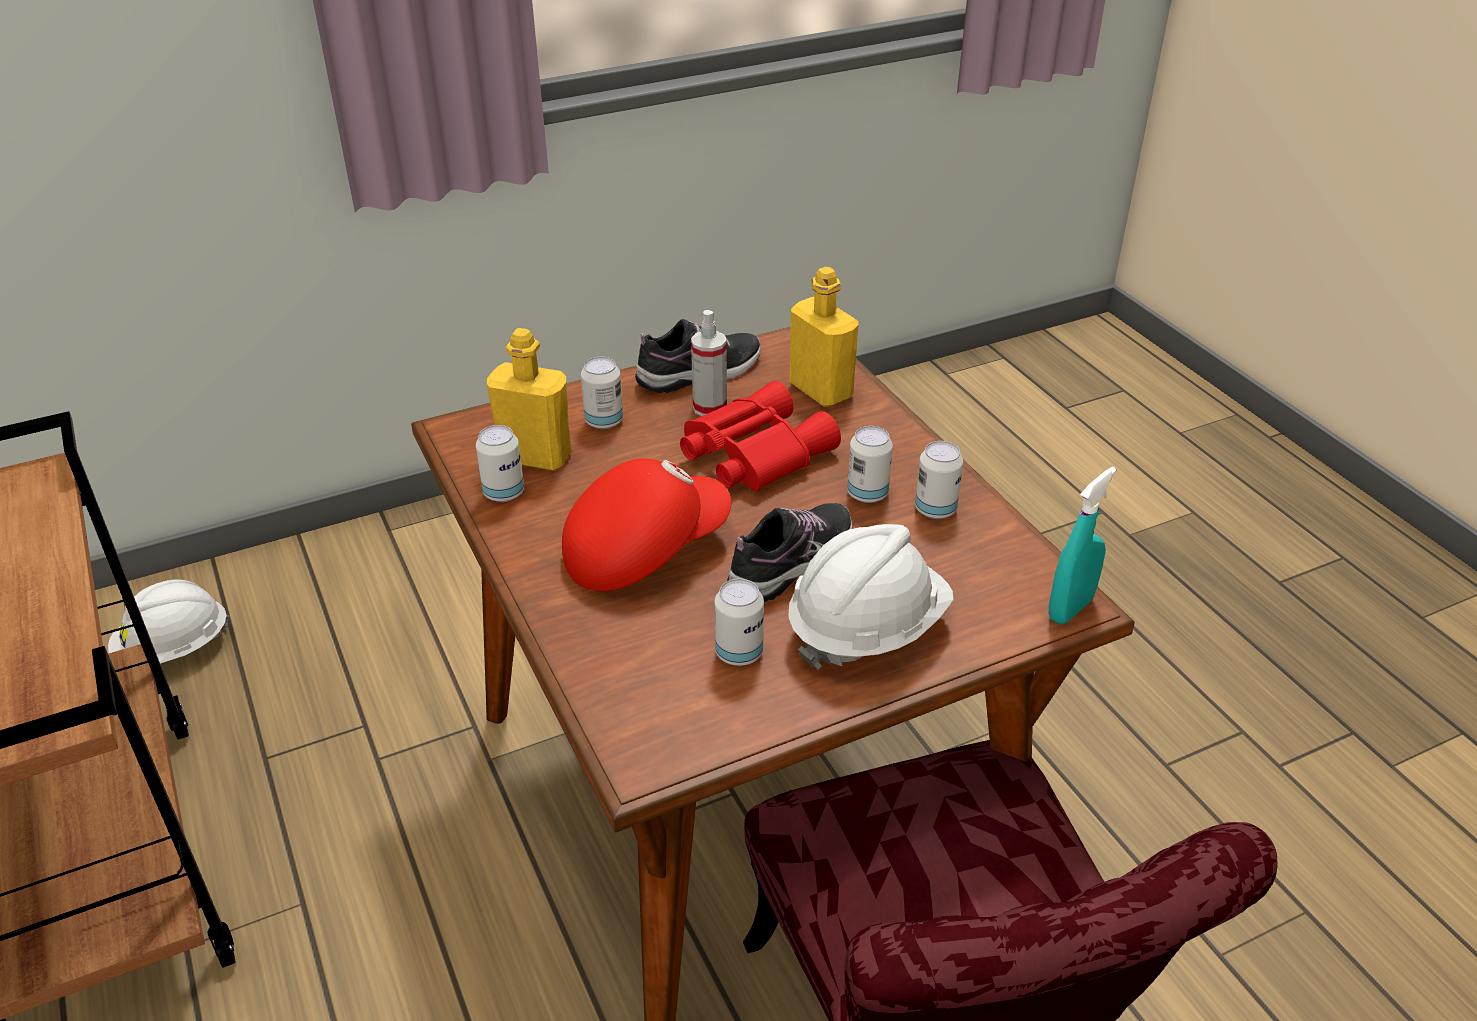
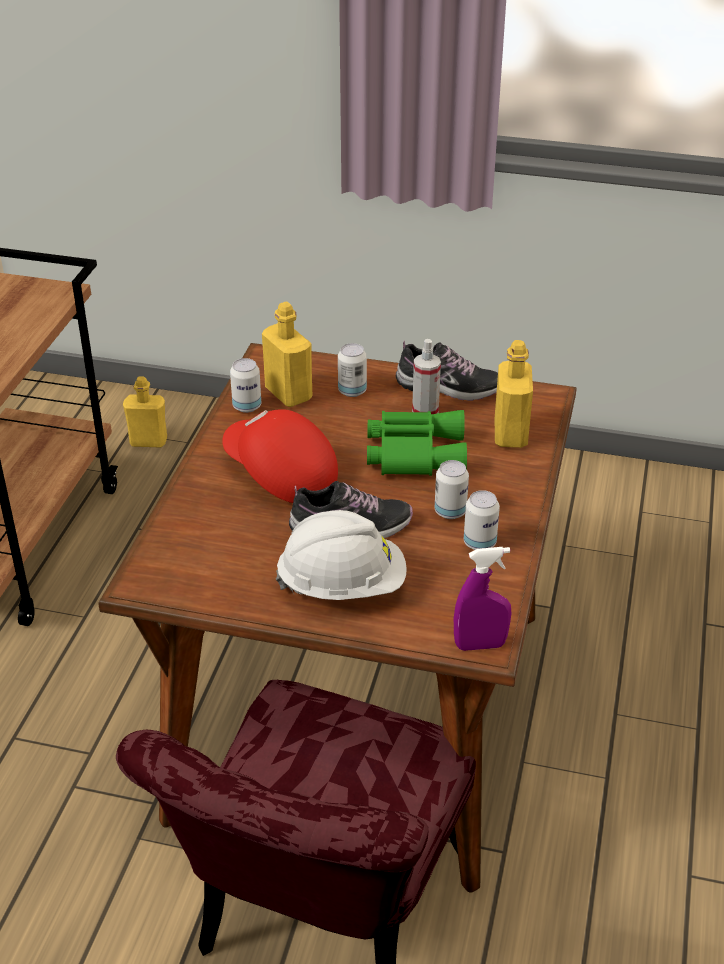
camera: 40 degrees right, 0 degrees up
white hard hat [108,580,229,664] -> yellow bottle [123,376,167,447]
red cap [562,459,731,591] -> red cap turned 150 degrees counterclockwise [222,409,338,503]
red binoculars [680,381,841,491] -> green binoculars [367,410,467,476]
can [715,579,764,666] -> none
turquoise spray bottle [1049,467,1116,624] -> purple spray bottle [454,547,511,651]

